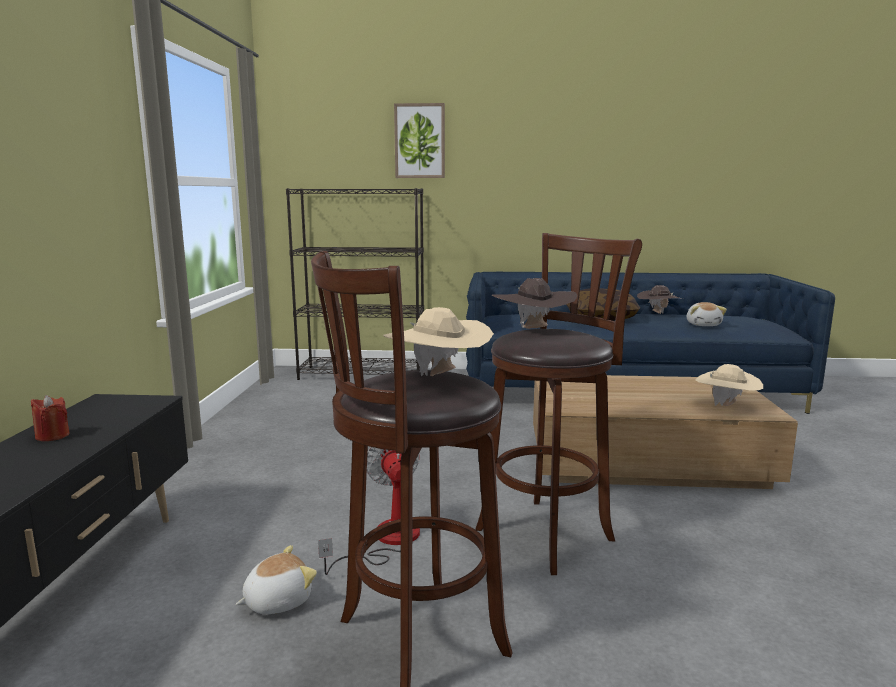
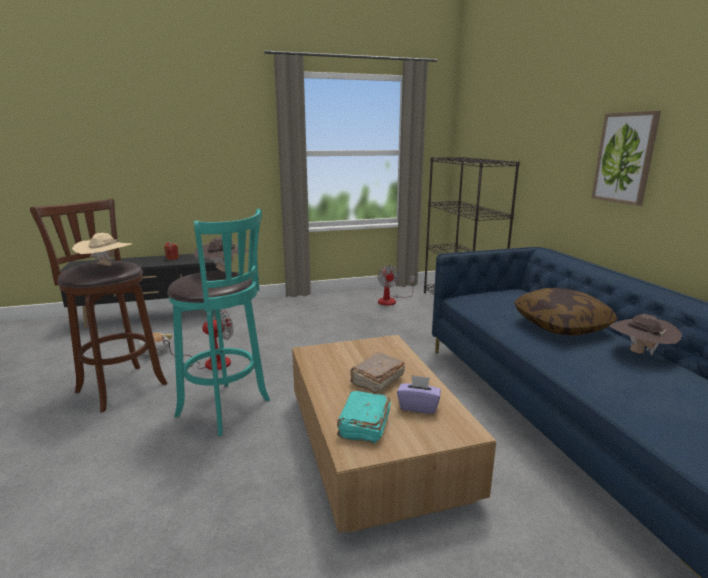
camera: 70 degrees right, 5 degrees up
picture [394,103,445,178] -> picture moved to [591,111,661,206]
brown stool [475,233,642,575] -> turquoise stool [167,209,270,436]
plush toy [687,302,727,326] -> none
beige hat [696,364,763,406] -> turquoise book [337,391,391,444]
none -> brown book [350,352,405,394]
none -> fan [377,265,415,306]
none -> purple tissue box [397,375,441,414]

